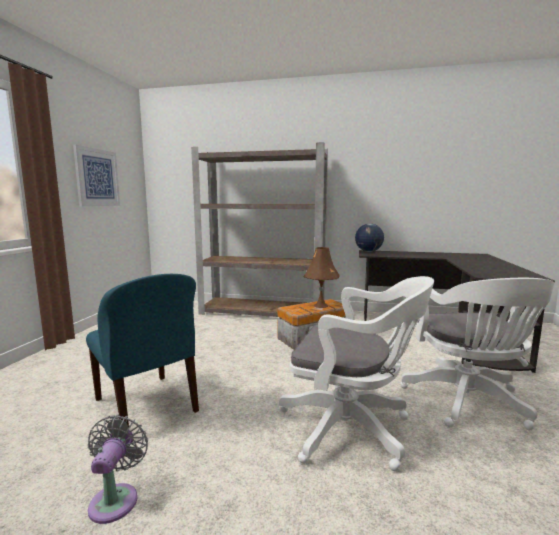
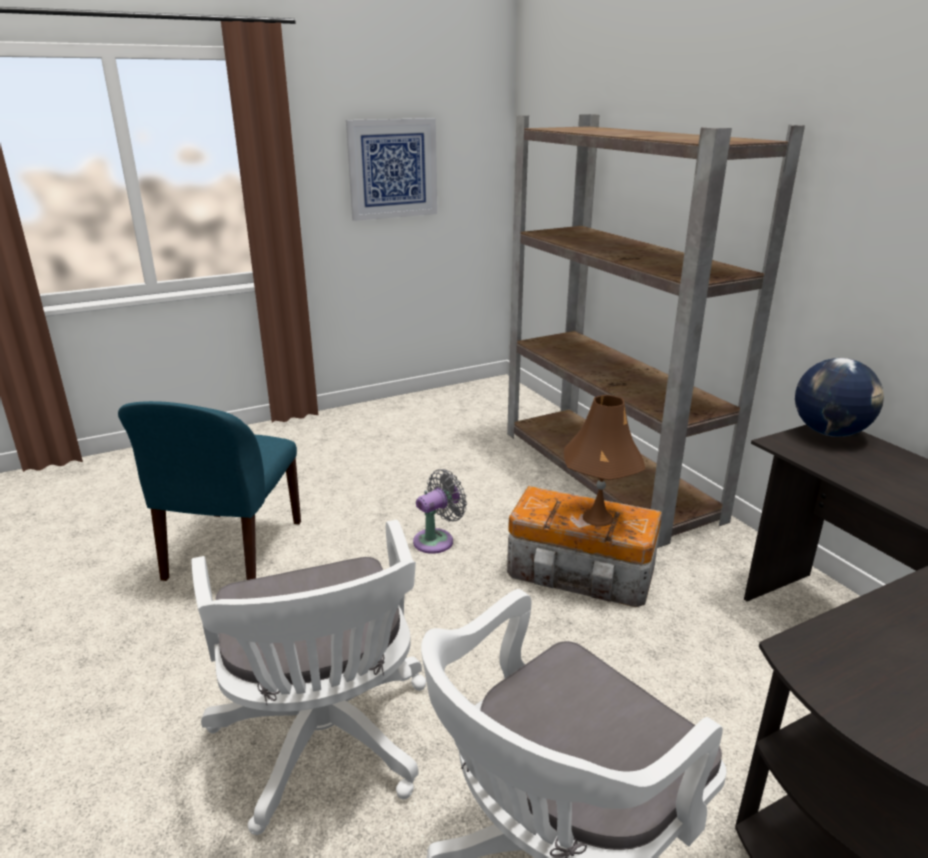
camera: 50 degrees right, 15 degrees up
grey fan [87,415,148,524] -> grey fan moved to [413,469,467,554]

